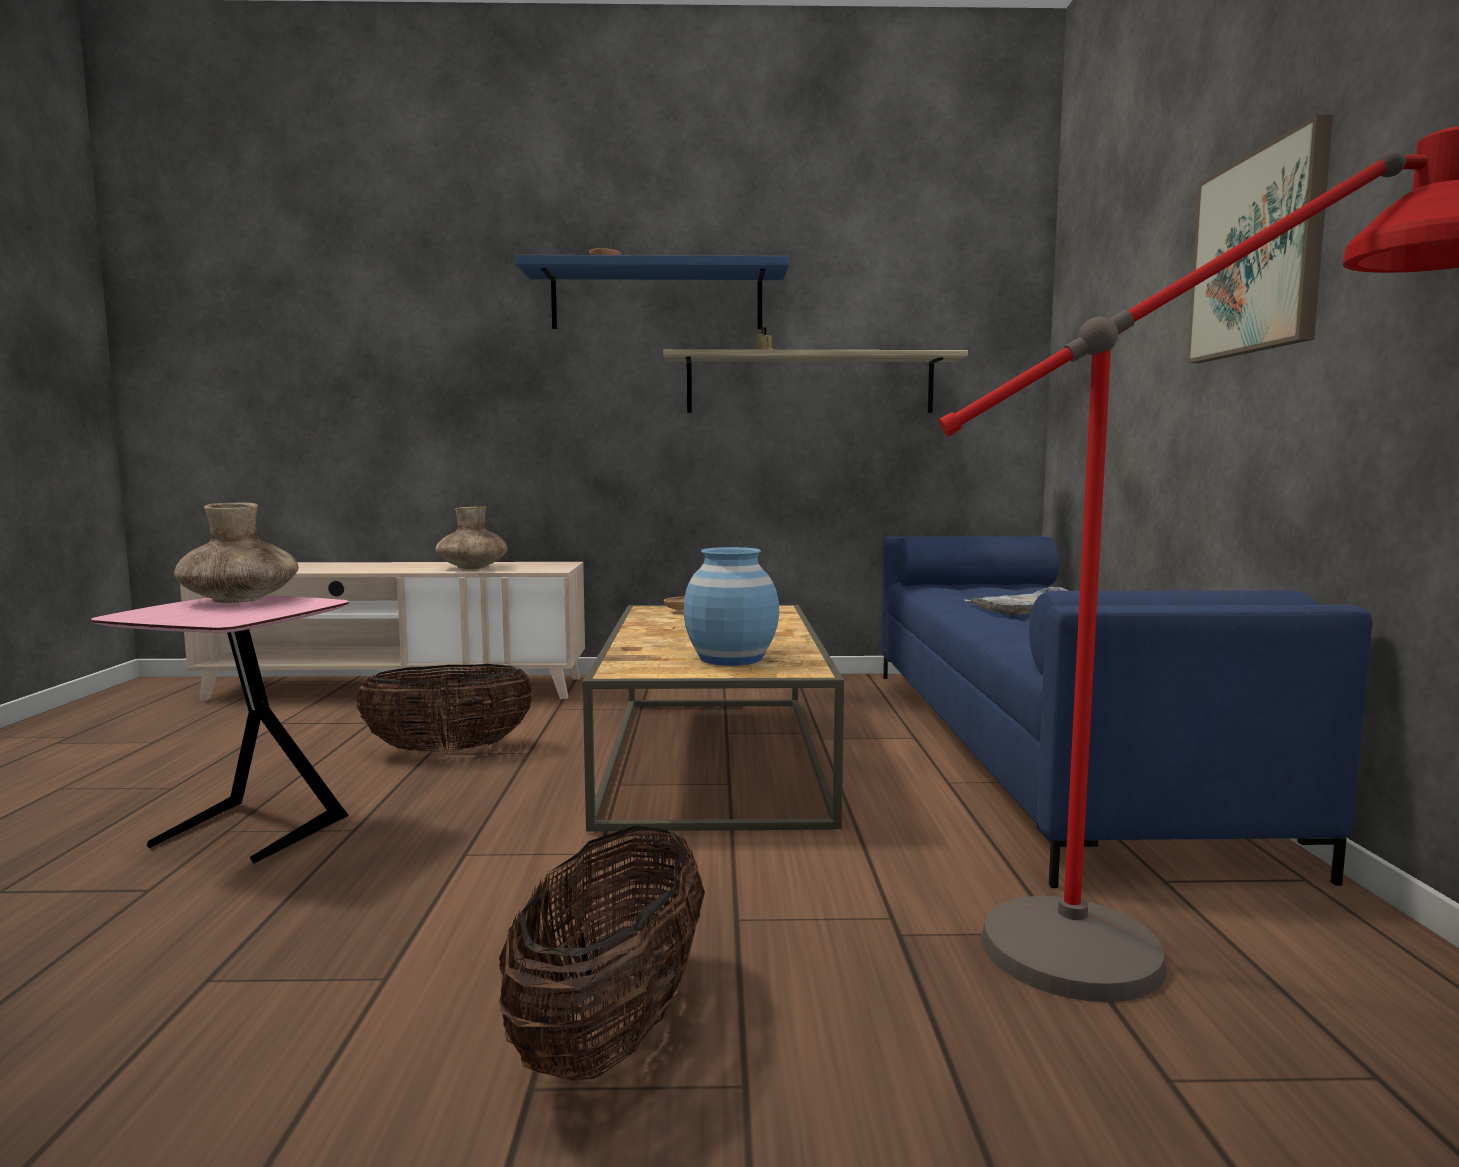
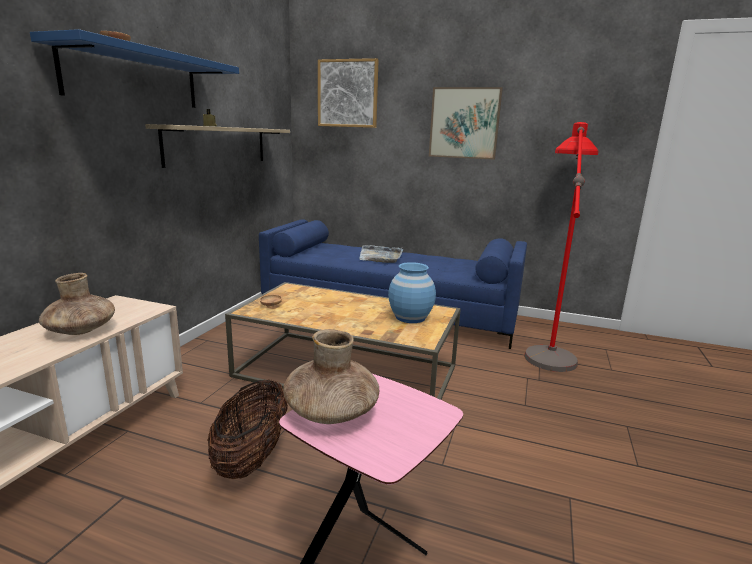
camera: 70 degrees left, 10 degrees up
basket [499,826,705,1081] -> none
none -> picture [318,58,379,128]

